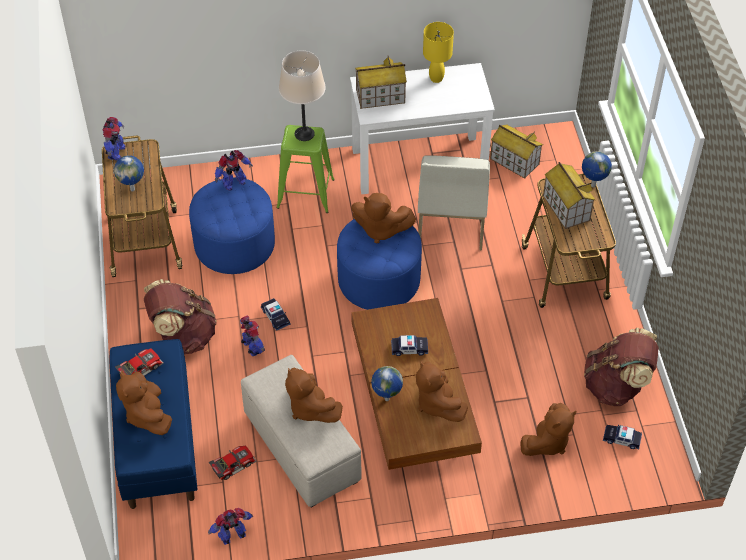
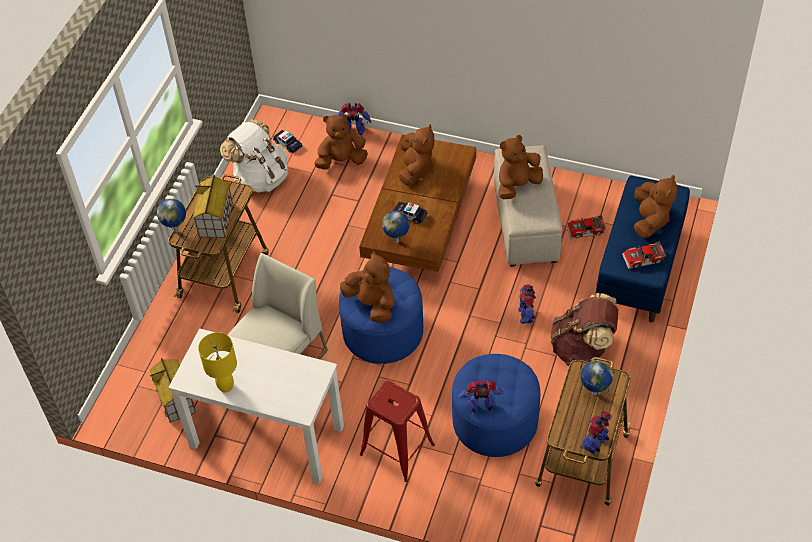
camera: 150 degrees left, 0 degrees up
toy robot [208,508,253,545] -> toy robot moved to [337,103,371,135]
toy car [261,298,291,331] -> none
green stool [277,125,335,213] -> red stool [360,381,435,482]
beige table lamp [279,51,326,141] -> none
brown plush toy [285,368,343,423] -> brown plush toy turned 120 degrees counterclockwise [498,135,543,199]
toy house [355,56,407,109] -> none
globe [371,366,403,401] -> globe moved to [382,211,410,243]
brown backpack [584,328,659,406] -> white backpack [220,119,288,192]

